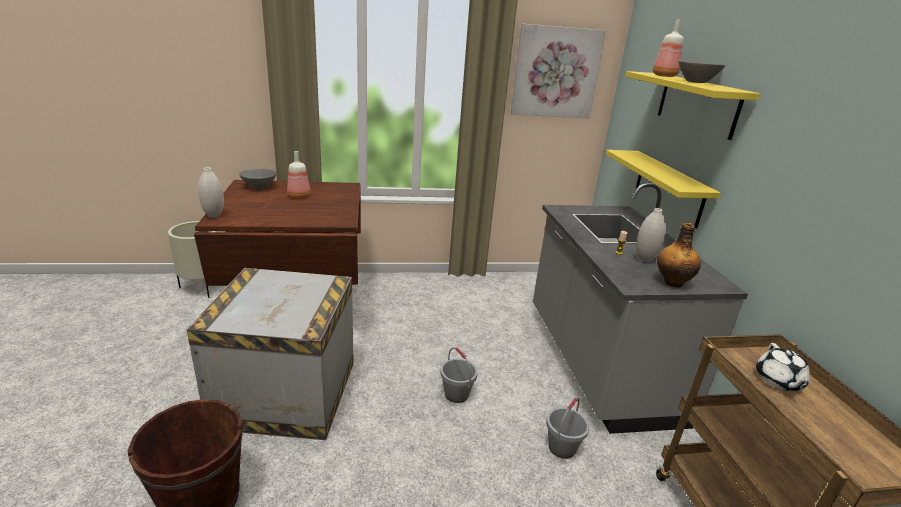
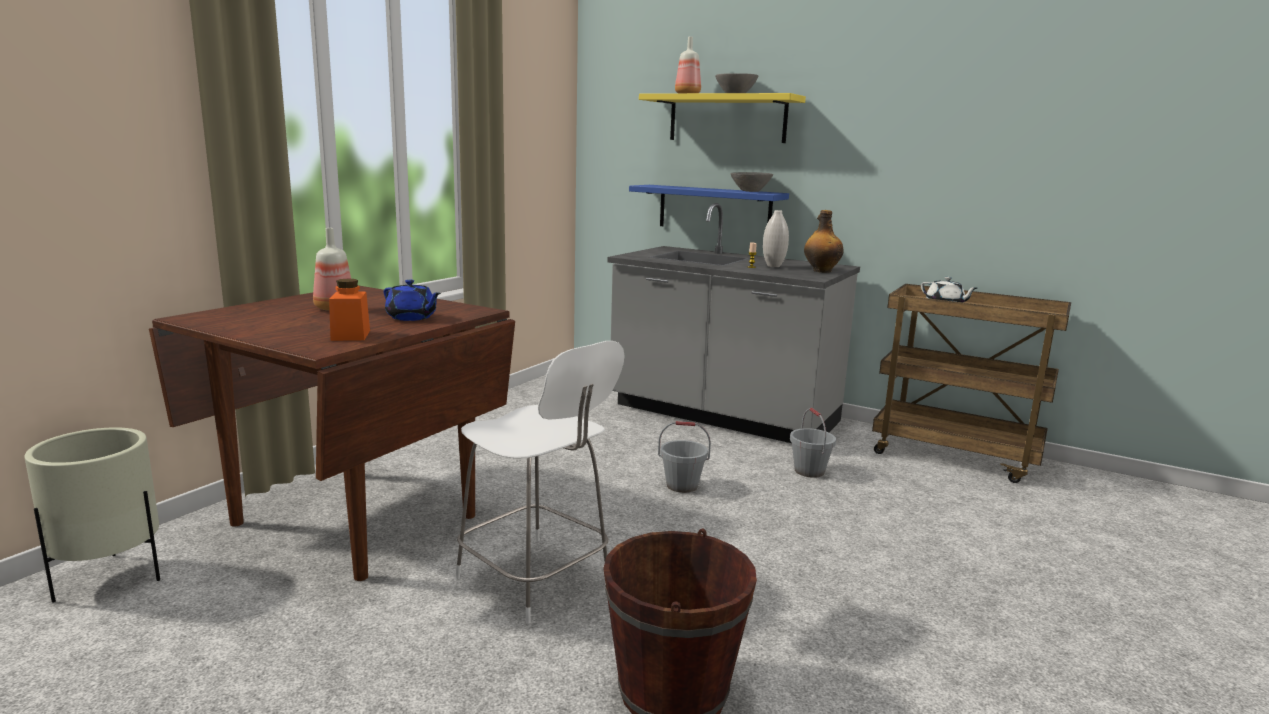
camera: 50 degrees left, 10 degrees down
crate [186,268,354,440] -> white chair [455,341,625,623]
white vase [198,167,224,218] -> none
grey bowl [239,169,277,189] -> grey bowl moved to [731,172,773,192]
picture [510,24,606,118] -> none
yellow shelf [606,150,720,228] -> blue shelf [629,185,789,226]
none -> orange jar [329,279,370,341]
none -> blue teapot [384,280,441,321]

